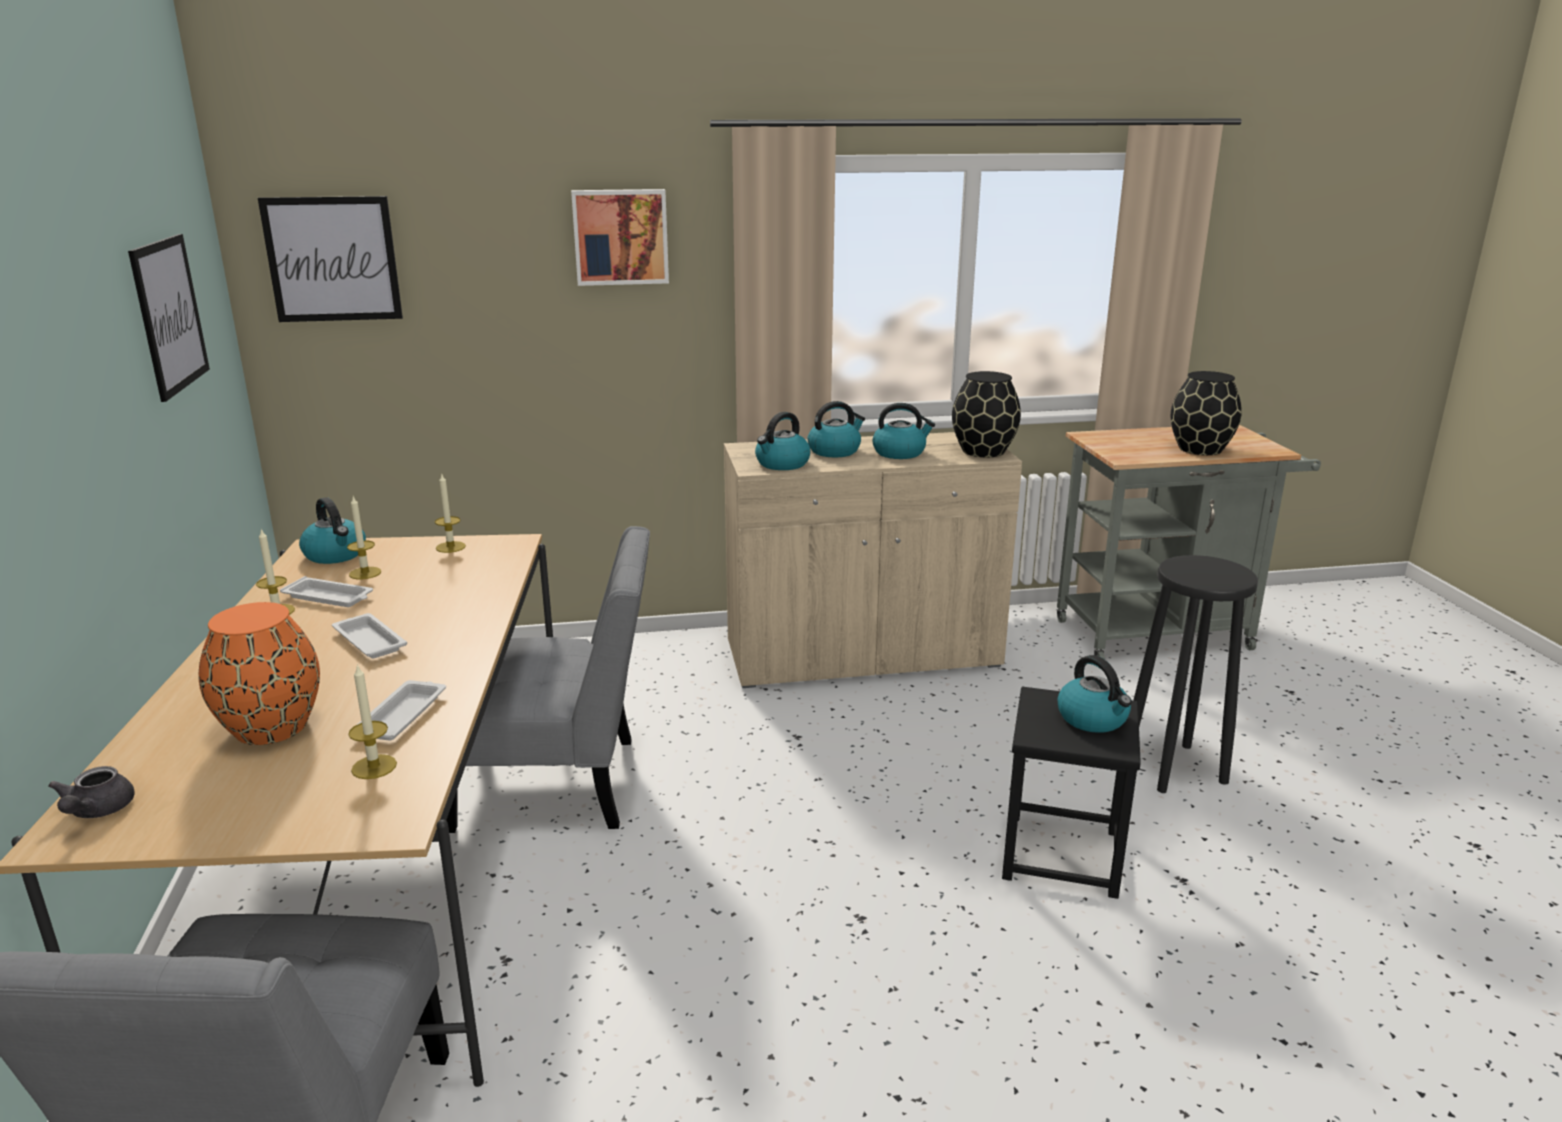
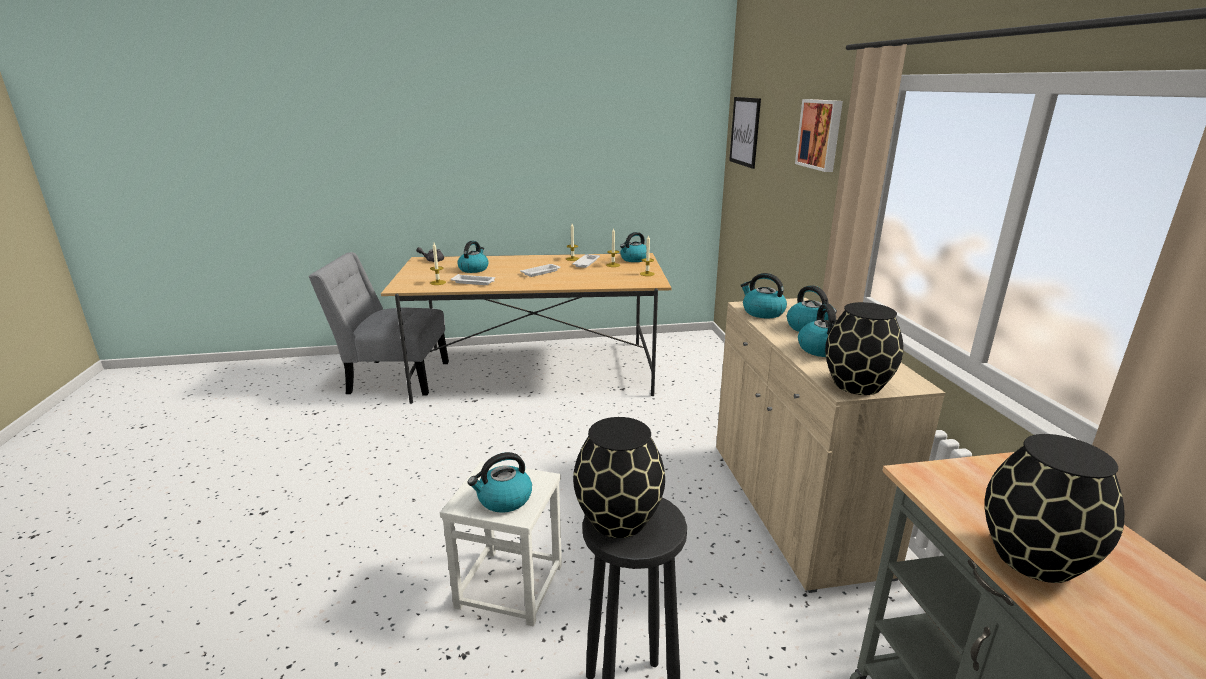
camera: 90 degrees right, 0 degrees up
picture [128,234,210,402] -> none
orange vase [199,602,320,745] -> kettle [457,241,489,273]
grey chair [446,526,650,833] -> none
black stool [1002,687,1141,899] -> white stool [440,461,562,626]
none -> black vase [573,417,665,538]

